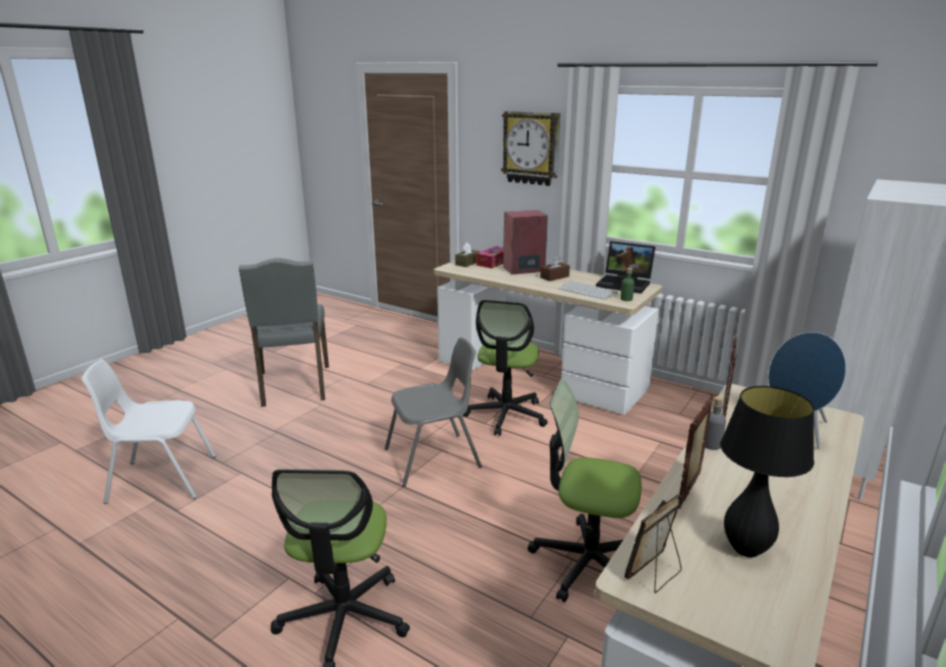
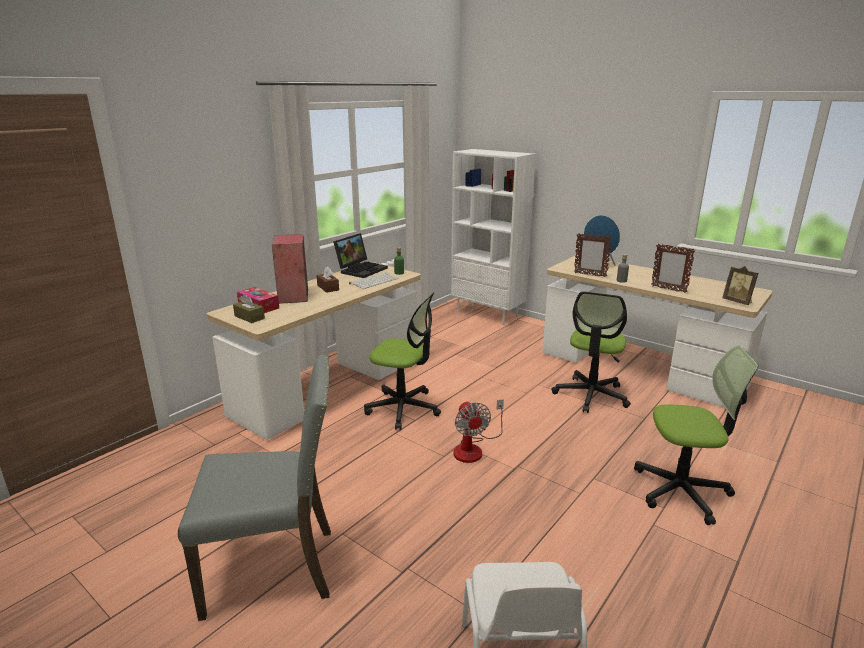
camera: 85 degrees left, 0 degrees up
grey chair [385,337,482,487] -> fan [453,399,504,463]
wall clock [501,111,560,186] -> none
black table lamp [720,386,814,557] -> none

